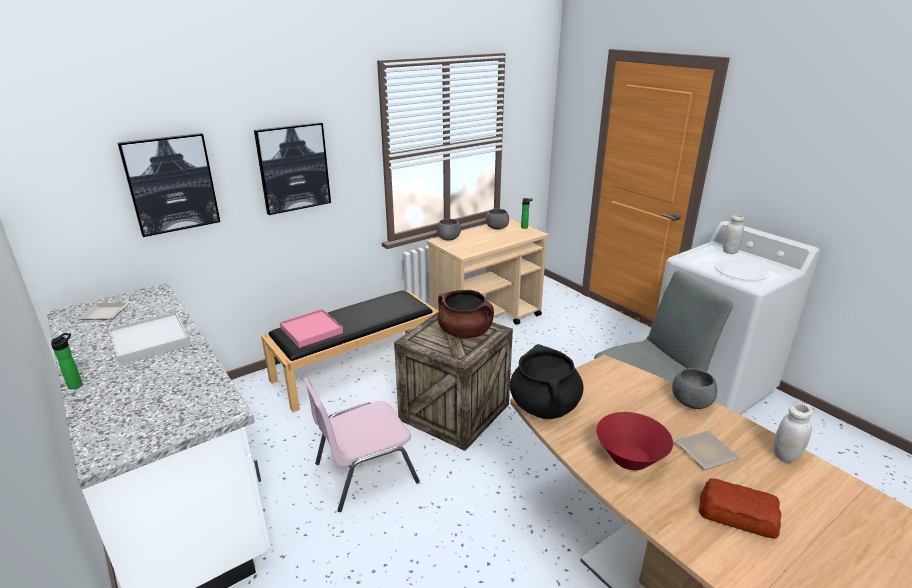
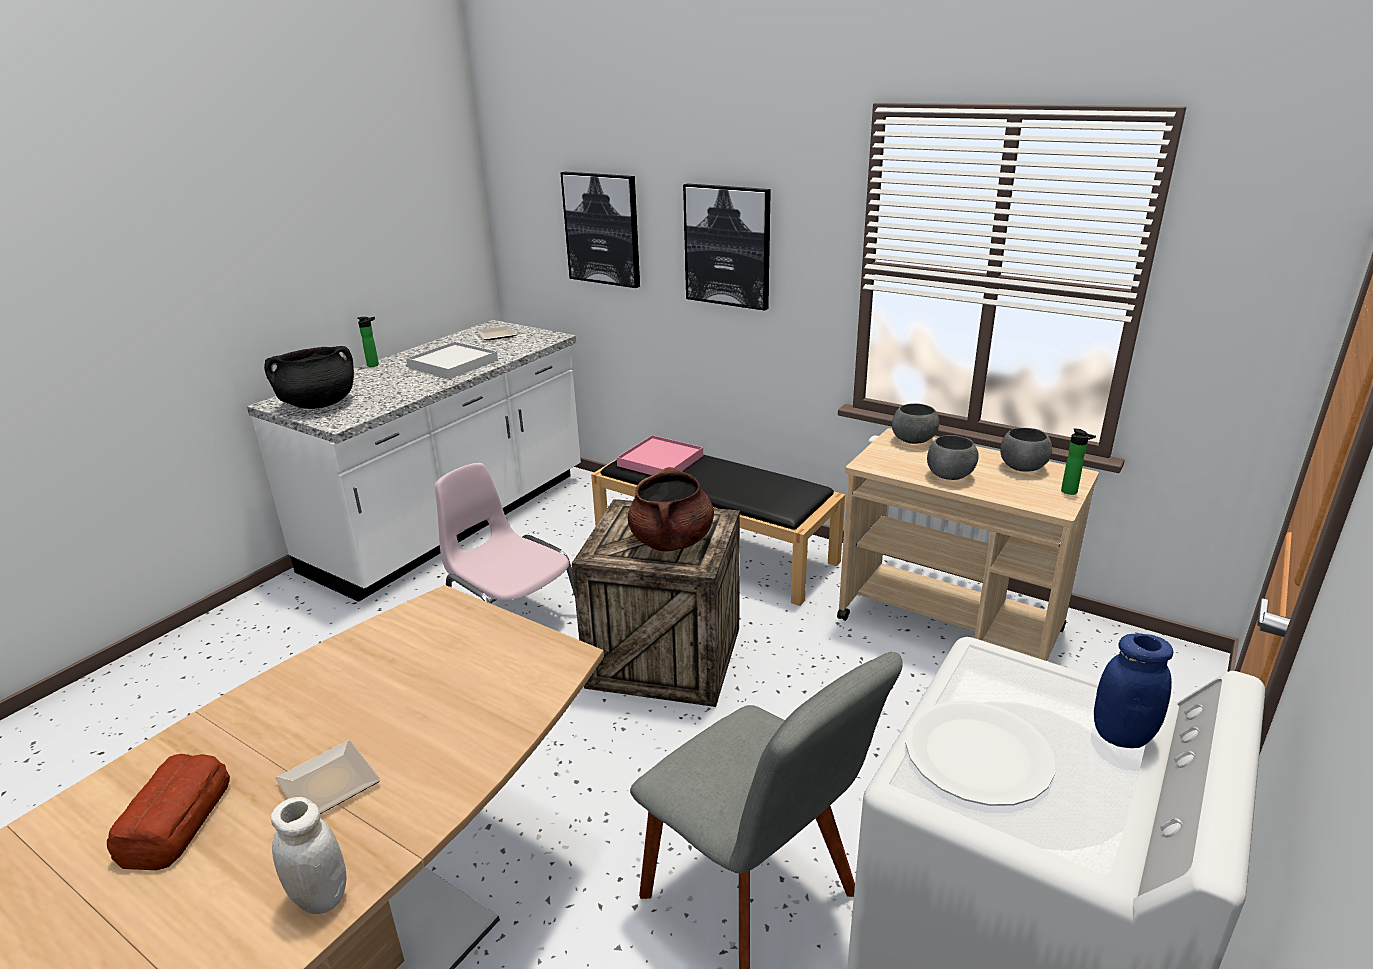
camera: 70 degrees right, 0 degrees up
black cooking pot [510,344,584,419] -> black cooking pot moved to [264,346,354,409]
red bowl [596,412,673,470] -> none
grey bowl [672,368,717,409] -> grey bowl moved to [927,435,979,480]
white jar [723,214,745,254] -> blue jar [1094,633,1173,748]

